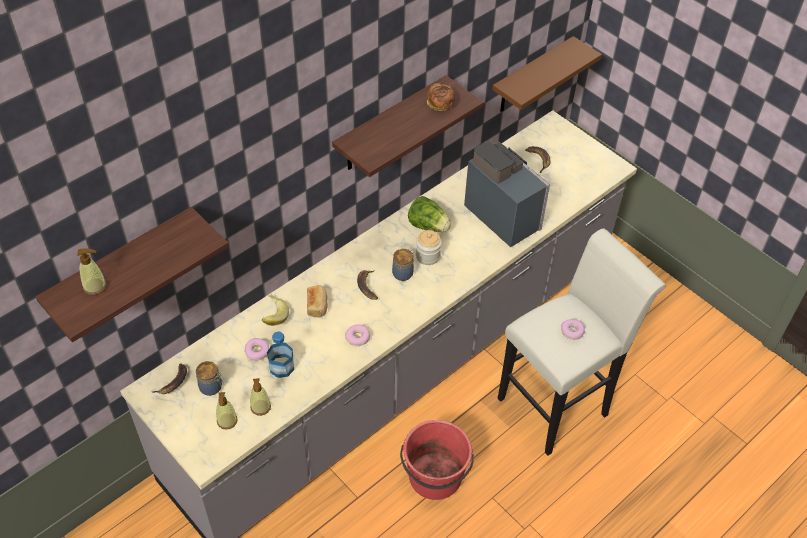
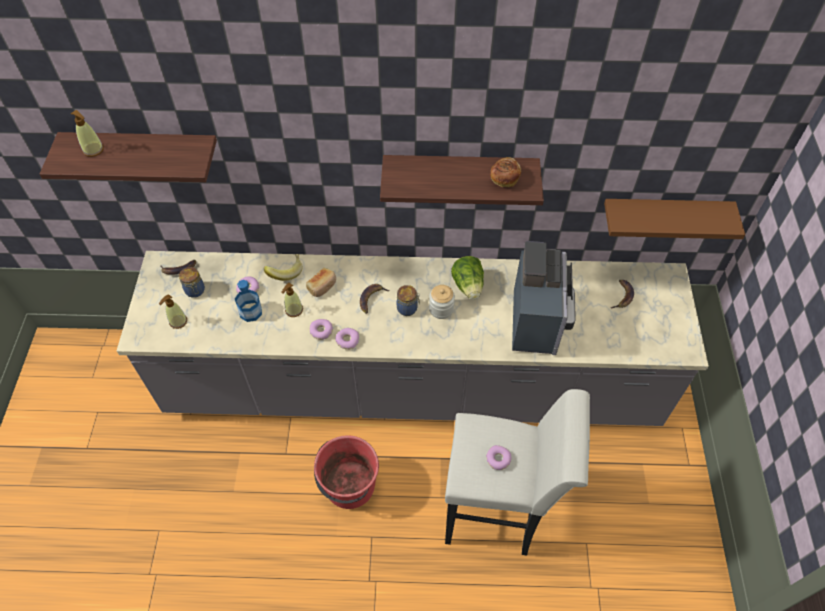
camera: 45 degrees right, 5 degrees up
soap dispenser [250,378,271,416] -> soap dispenser moved to [281,283,303,317]
none -> donut [335,328,359,350]

